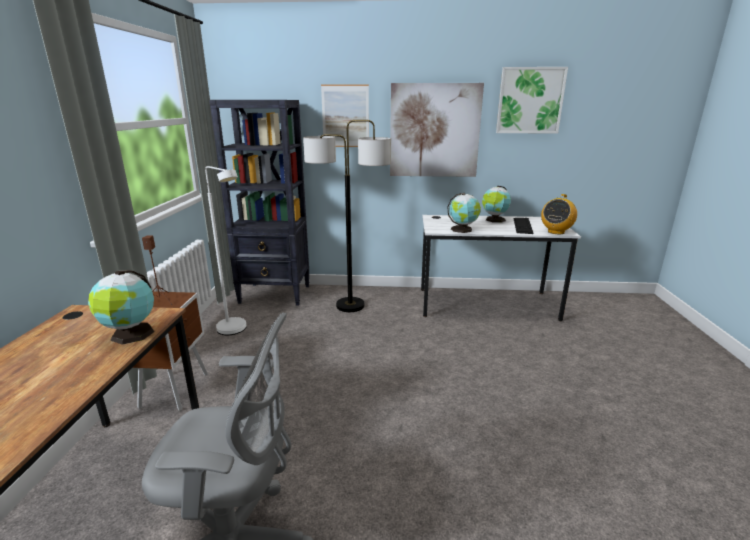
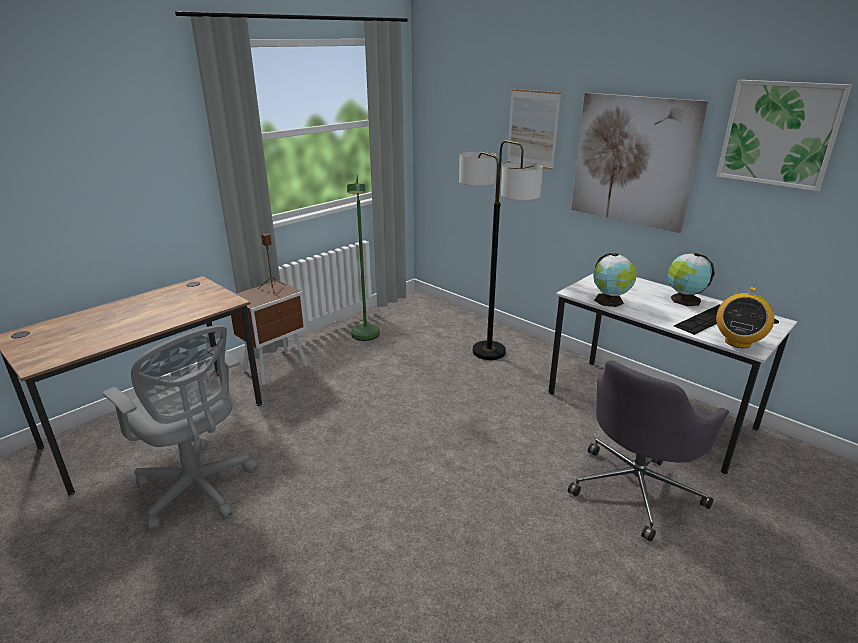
camera: 40 degrees right, 5 degrees up
globe [88,270,155,345] -> none
white floor lamp [205,166,247,335] -> green floor lamp [347,174,380,341]
black bookcase [209,100,310,306] -> none
radio [541,194,577,234] -> radio turned 45 degrees counterclockwise [716,287,774,348]
none -> grey office chair [568,360,729,542]

